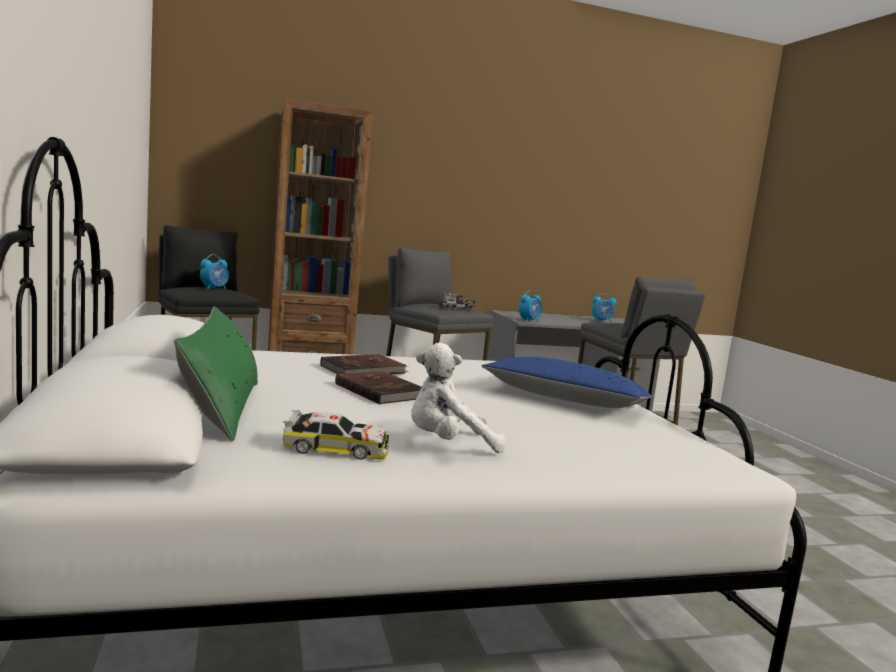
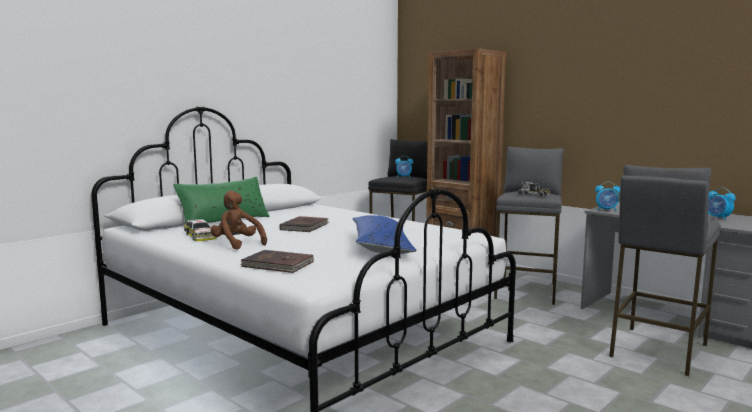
camera: 60 degrees right, 0 degrees up
brown book [320,354,409,374] -> brown book moved to [240,250,313,273]
white plush toy [411,343,506,453] -> brown plush toy [211,190,267,250]

